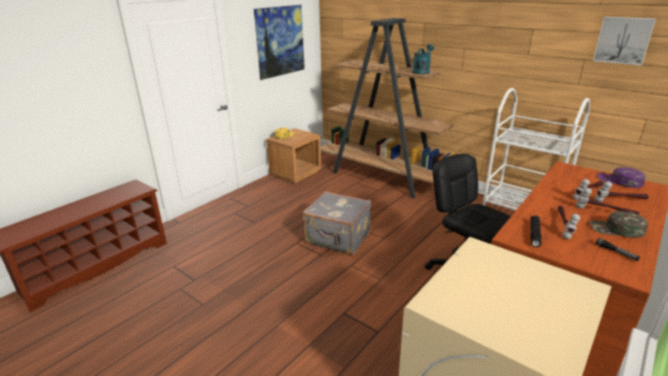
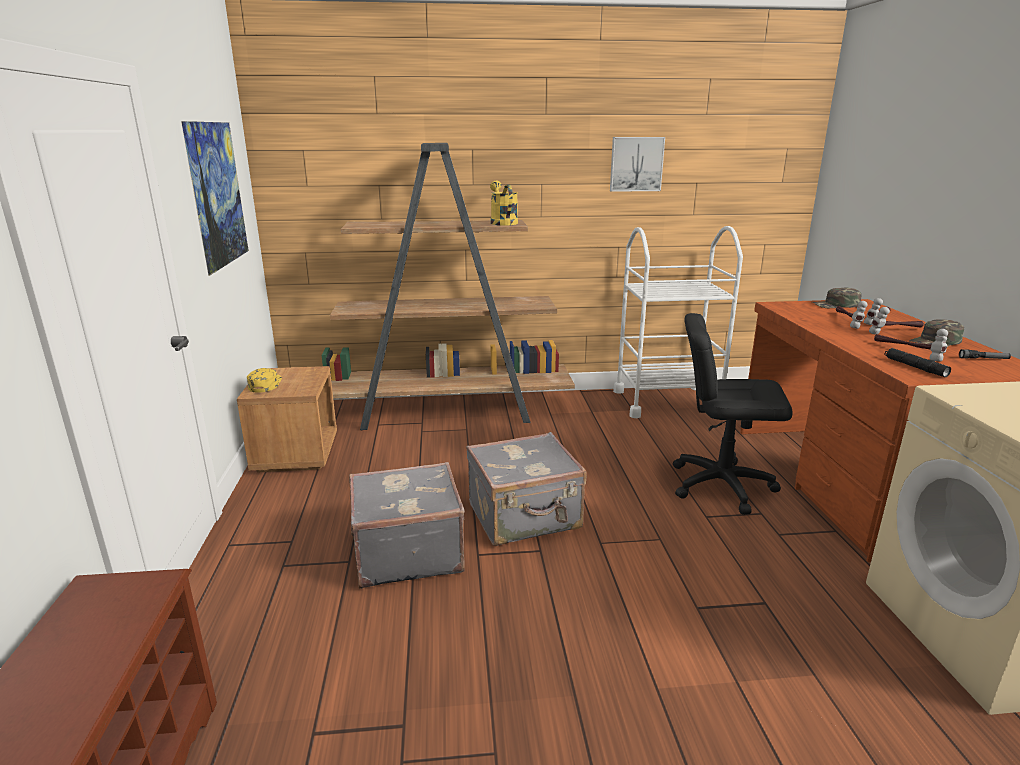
camera: 45 degrees left, 5 degrees down
turquoise watering can [412,44,434,74] -> yellow watering can [490,181,518,225]
picture [593,17,656,65] -> picture moved to [610,137,665,192]
purple cap [597,167,645,188] -> green cap [812,287,862,308]
none -> grey suitcase [349,462,465,589]

